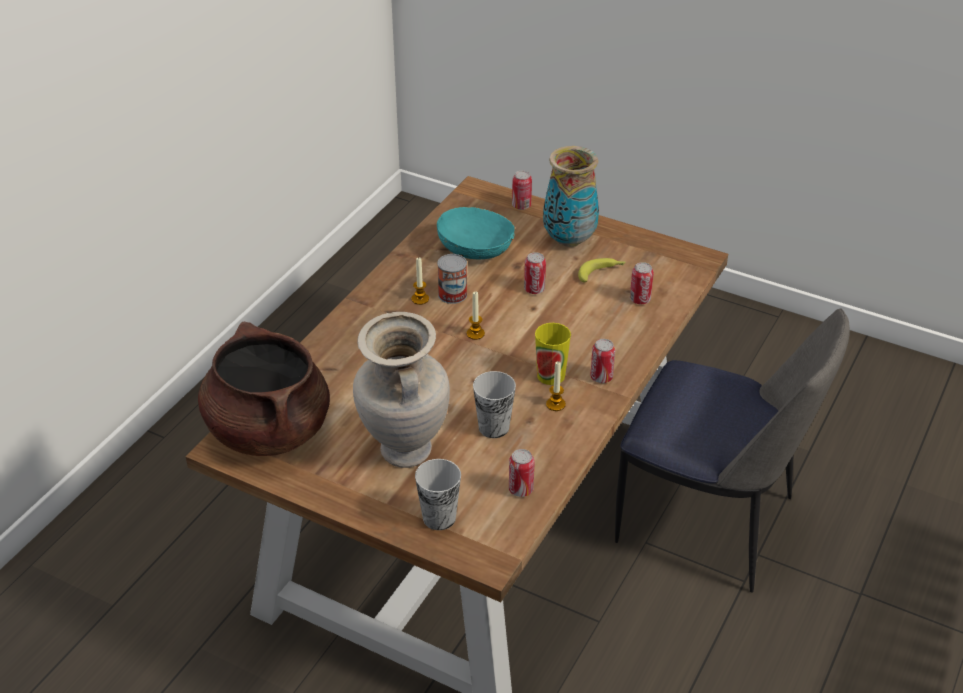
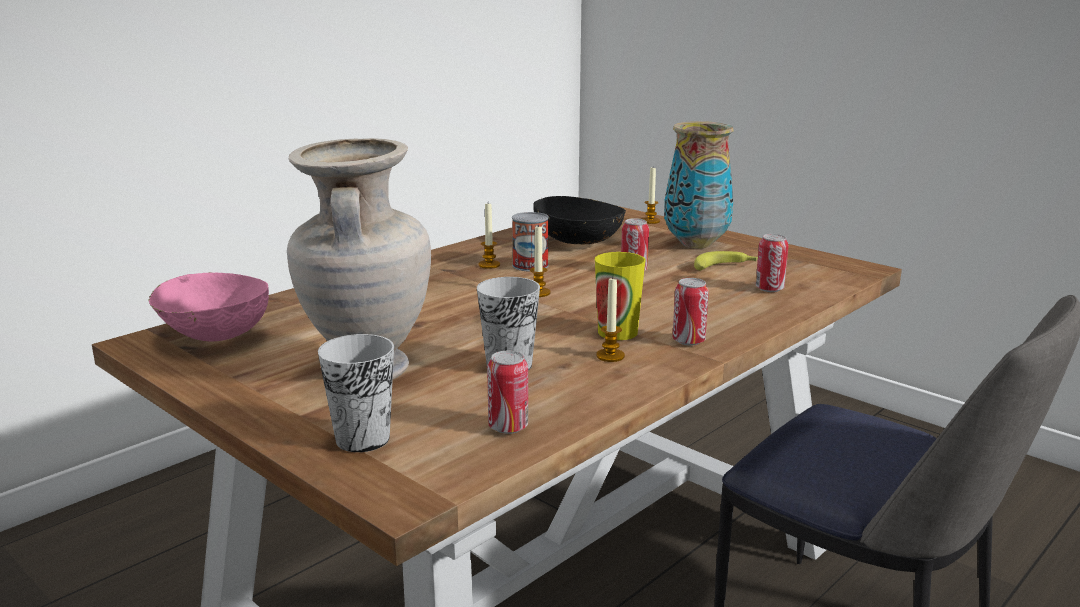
camera: 15 degrees right, 20 degrees down
brown cooking pot [198,322,330,456] -> pink bowl [148,272,269,341]
turquoise bowl [437,207,515,259] -> black bowl [533,196,626,244]
can [512,170,532,210] -> candle [642,168,660,224]

